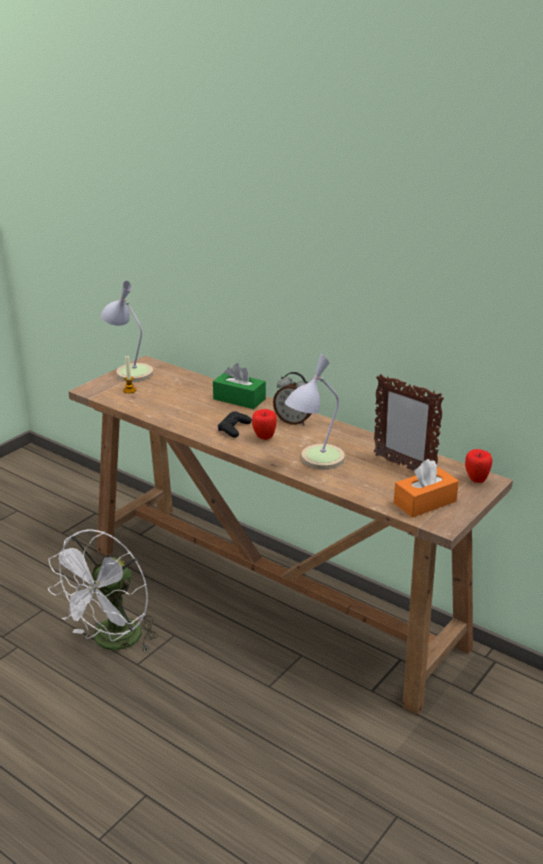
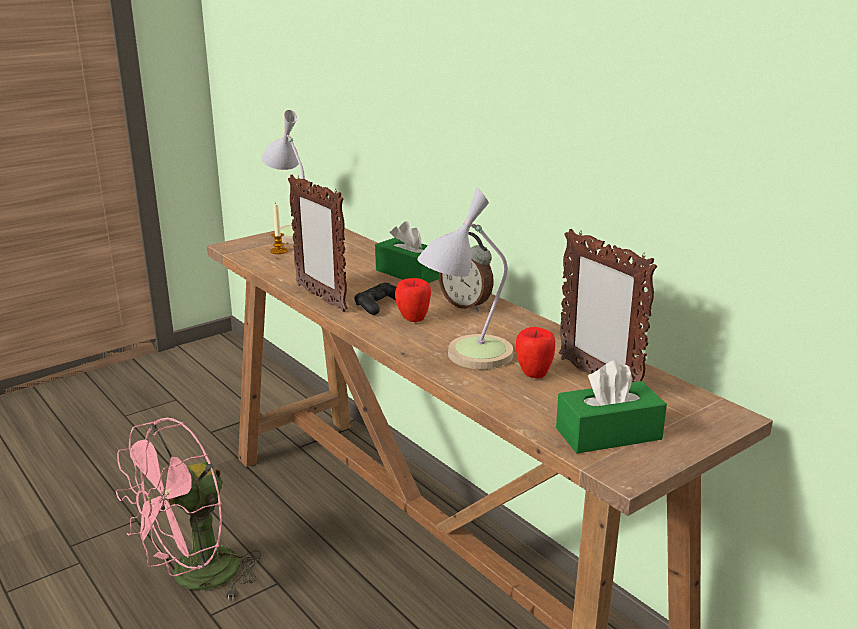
camera: 15 degrees right, 5 degrees down
white fan [48,530,158,651] -> pink fan [116,418,261,601]
orange tissue box [394,459,459,518] -> green tissue box [556,360,667,453]
apple [465,449,492,483] -> apple moved to [516,327,555,379]
none -> picture frame [288,174,348,312]

